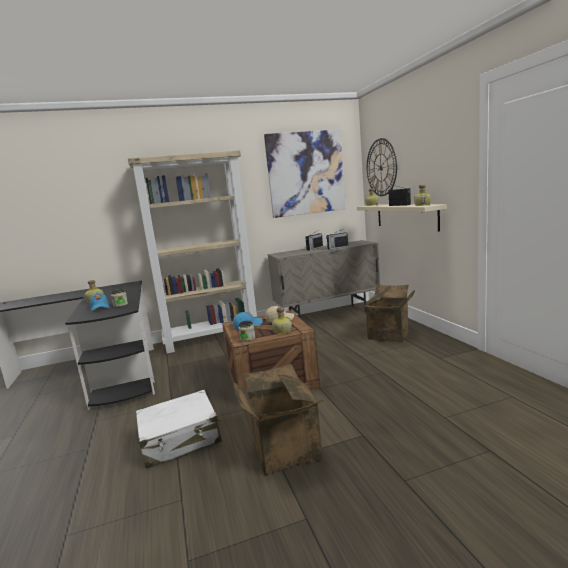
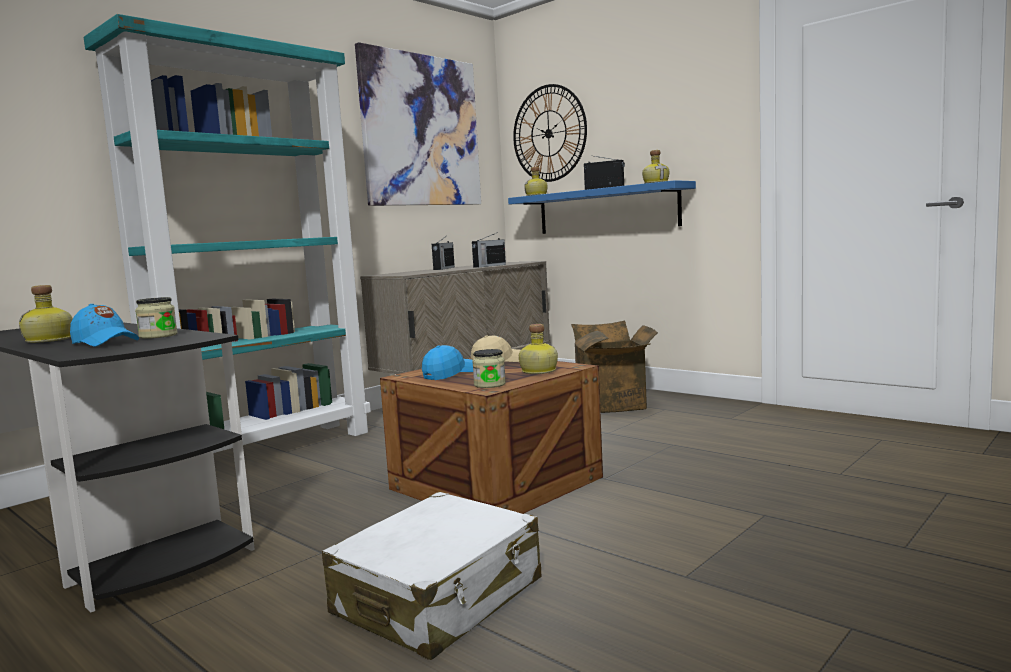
camera: 30 degrees left, 5 degrees down
beige bookcase [128,150,257,354] -> turquoise bookcase [84,14,371,453]
cardboard box [233,364,324,475] -> none
beige shelf [357,204,447,232] -> blue shelf [508,180,696,234]

